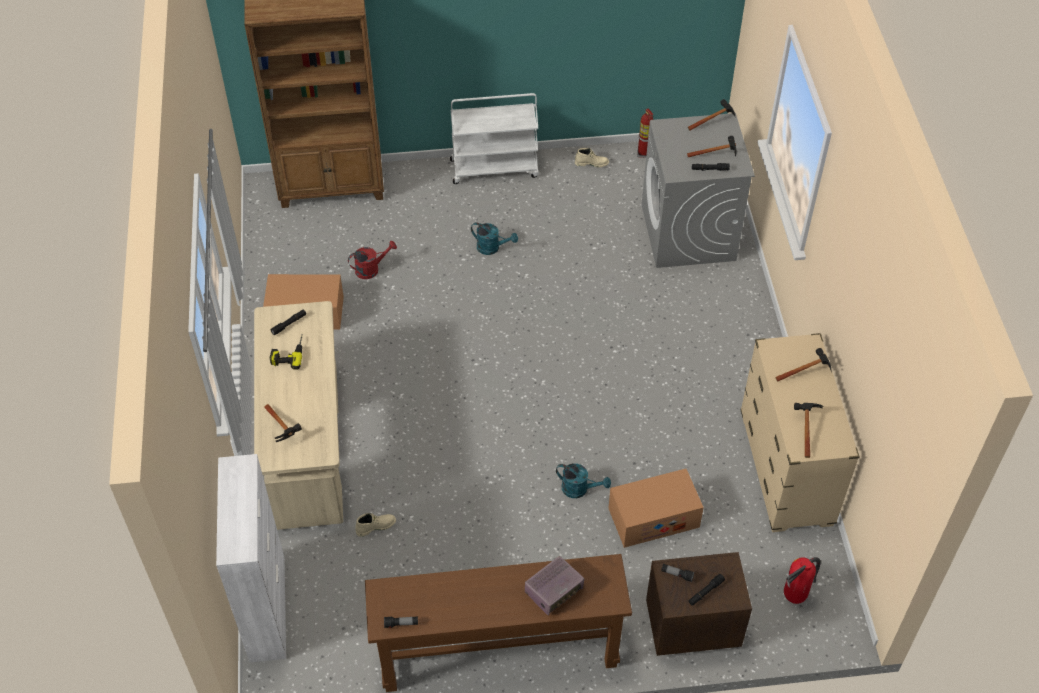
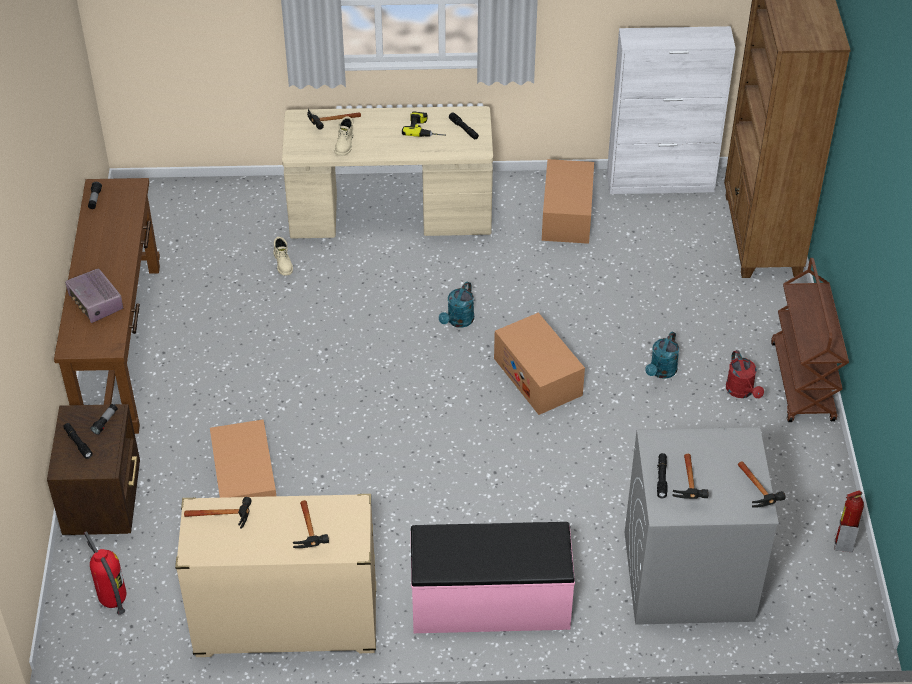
camera: 95 degrees right, 5 degrees down
white cabinet [216,454,286,662] -> white cabinet moved to [607,26,736,194]
red watering can [348,241,397,279] -> red watering can moved to [726,350,764,398]
white cart [450,93,539,184] -> brown cart [771,258,849,422]
turquoise watering can [556,463,611,498] -> turquoise watering can moved to [439,282,474,328]
beige boot [575,148,609,167] -> beige boot moved to [334,116,353,156]
none -> pink bench [411,522,575,633]
none -> cardboard box [494,312,585,415]

